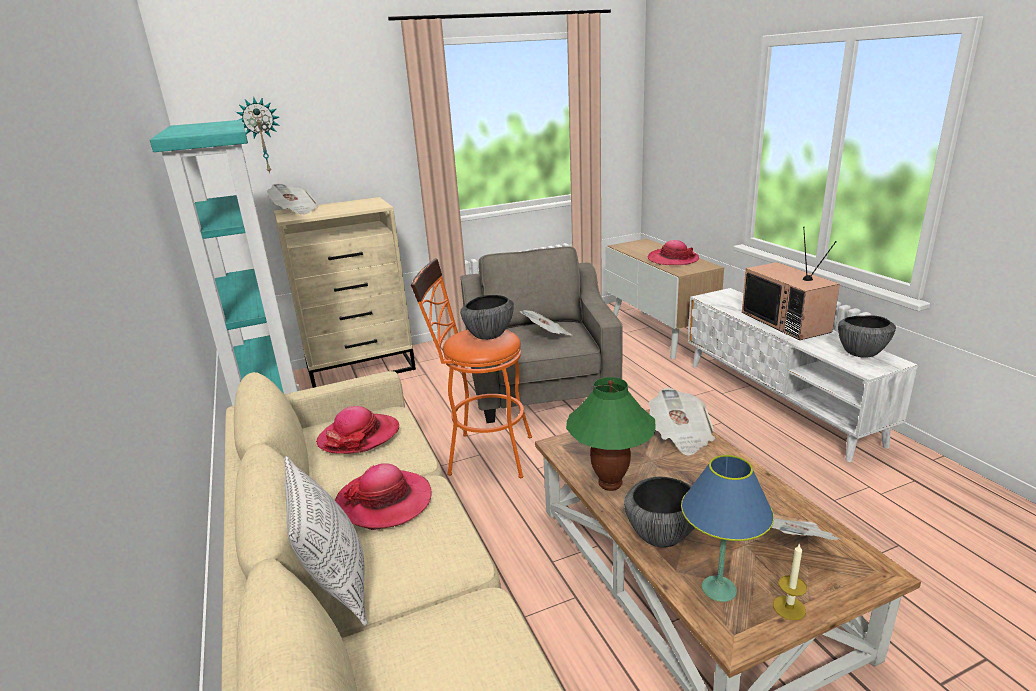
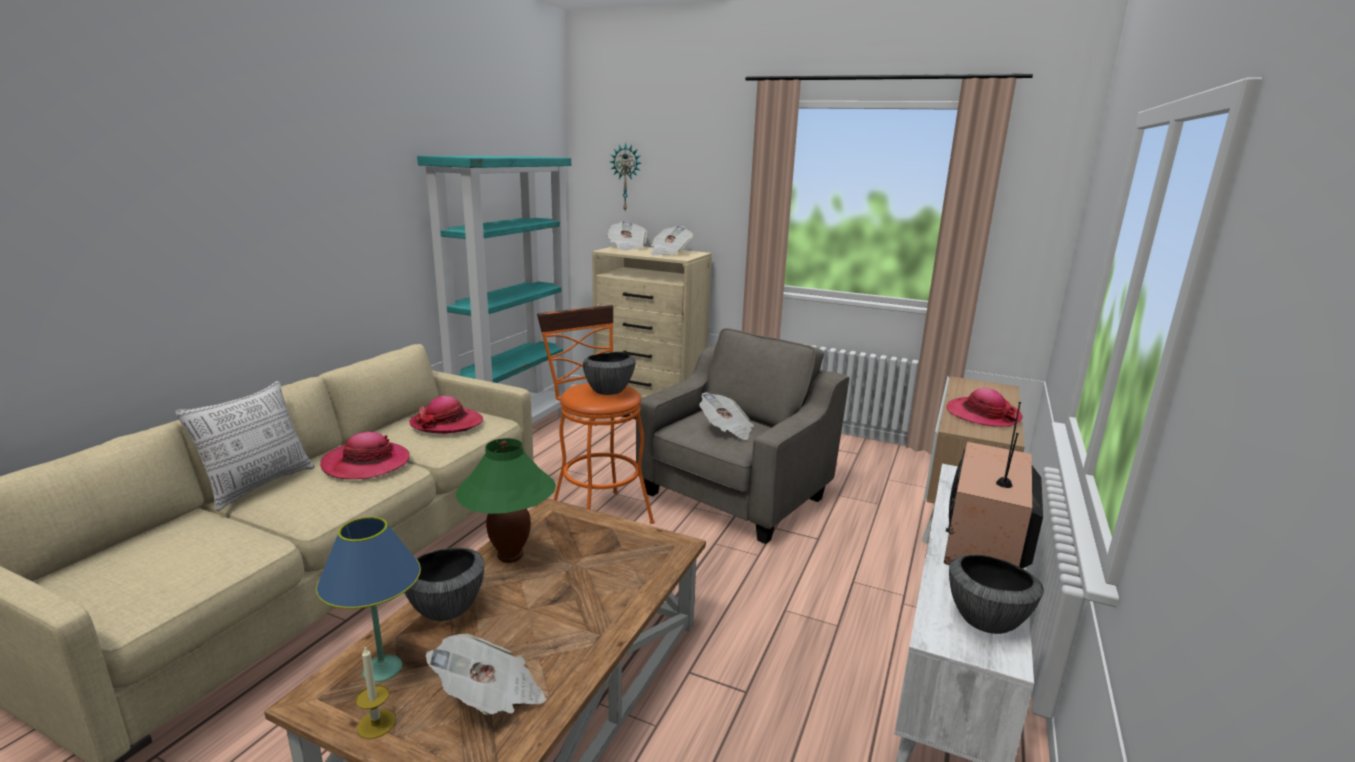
camera: 45 degrees right, 5 degrees down
newspaper [649,388,715,456] -> newspaper moved to [650,226,693,256]

